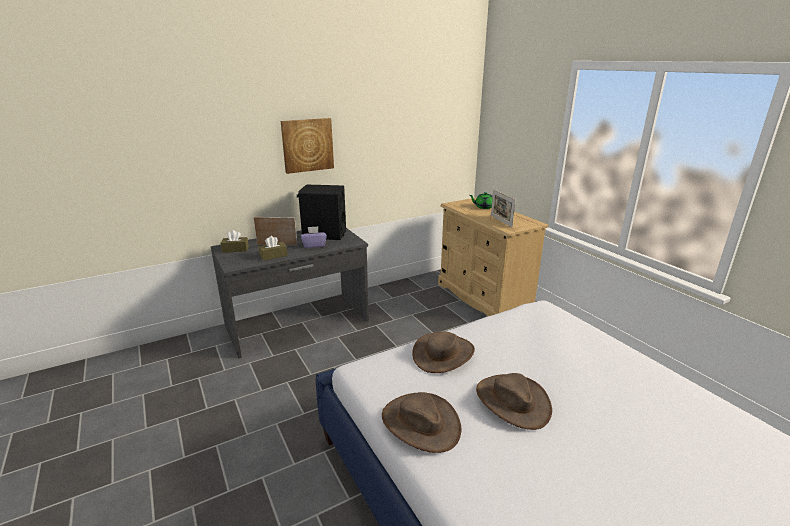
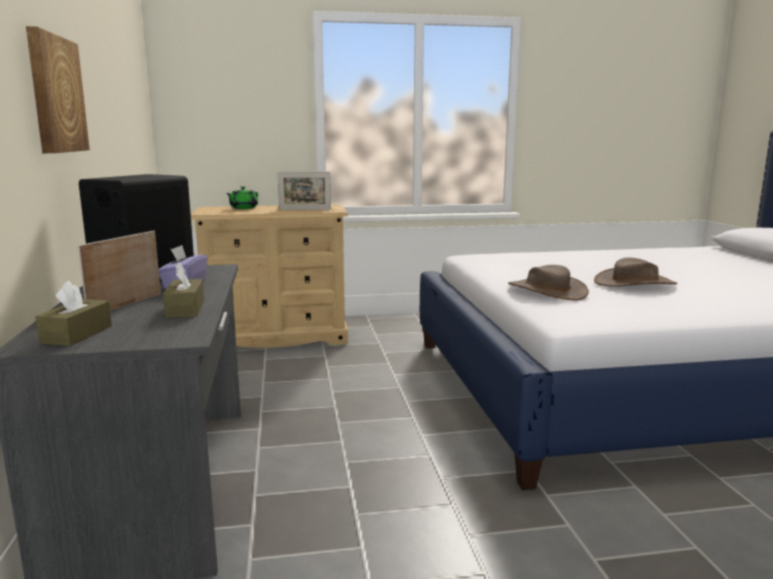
camera: 70 degrees left, 10 degrees down
brown hat [382,392,462,453] -> none

